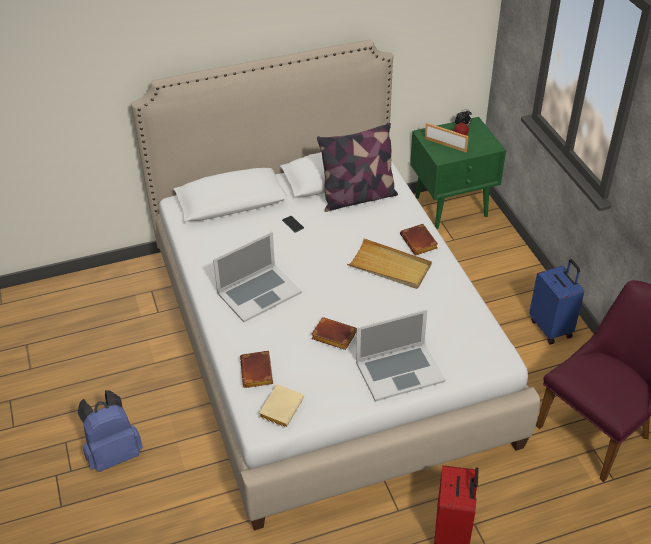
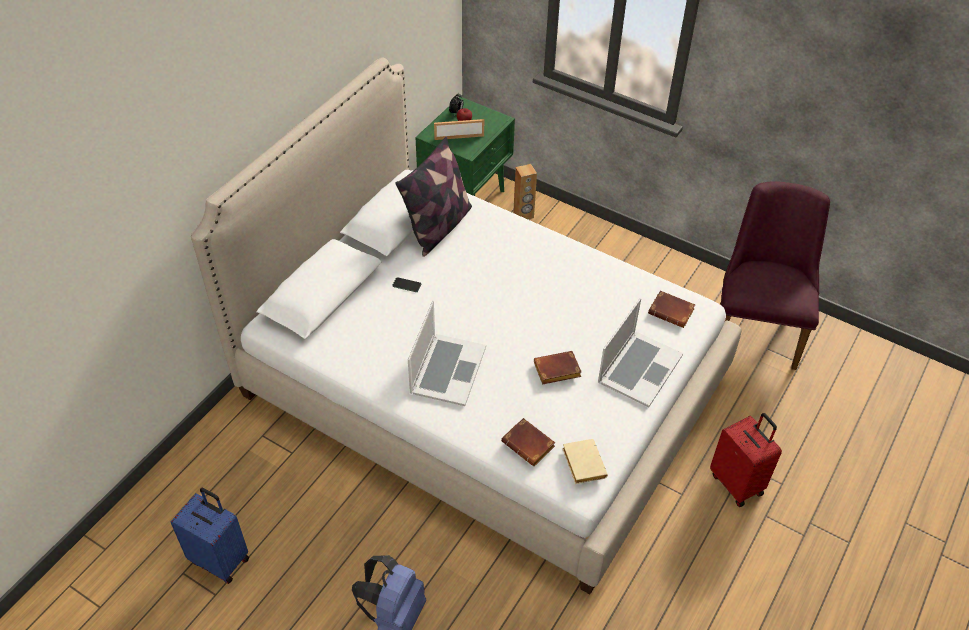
camera: 40 degrees left, 5 degrees up
beige tray [347,238,432,289] -> none
brown book [400,224,438,256] -> brown book moved to [648,291,696,328]
blue suitcase [529,259,584,344] -> blue suitcase moved to [171,488,249,584]
none -> brown speaker [513,164,537,219]

